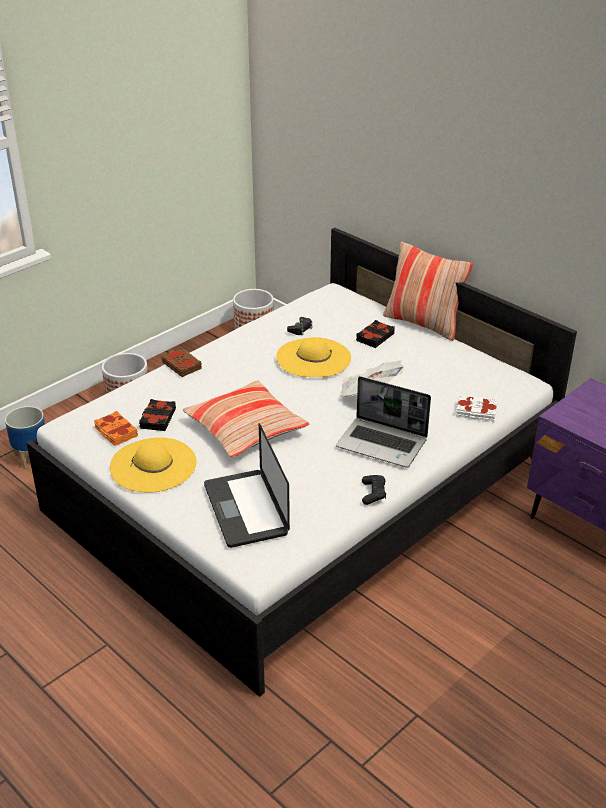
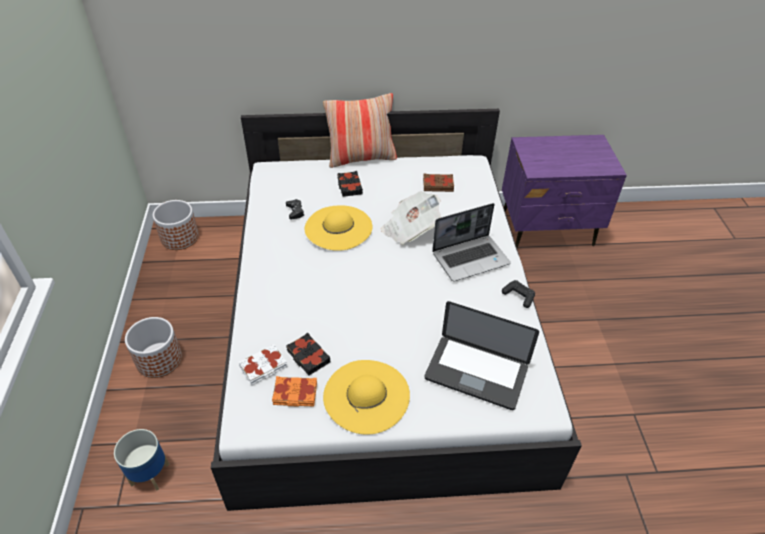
camera: 50 degrees left, 10 degrees up
brown book [161,347,202,377] -> brown book moved to [423,173,454,192]
pillow [183,380,309,458] -> none
white book [456,395,498,422] -> white book moved to [239,344,287,385]

